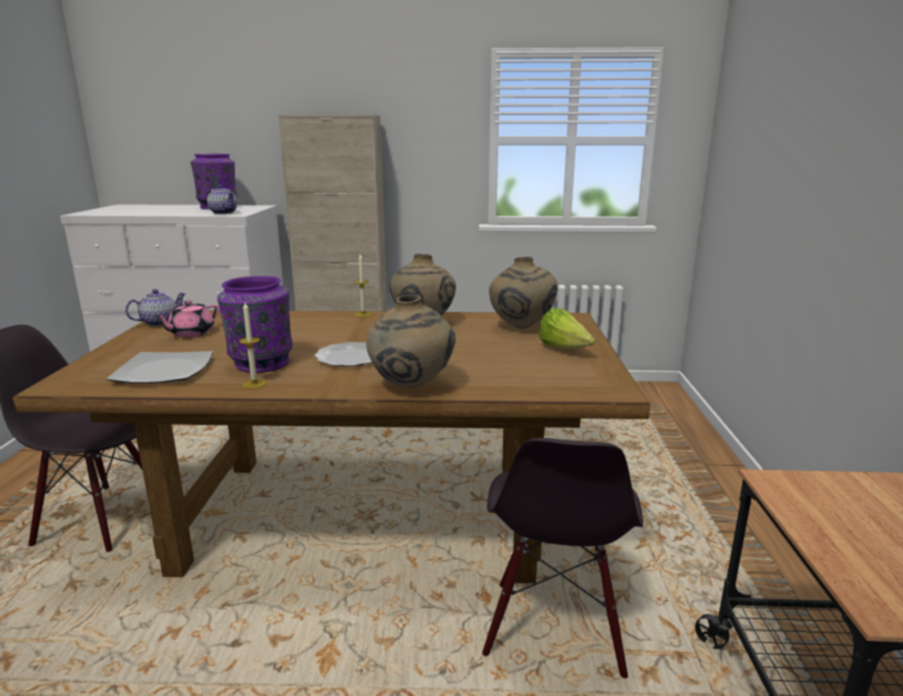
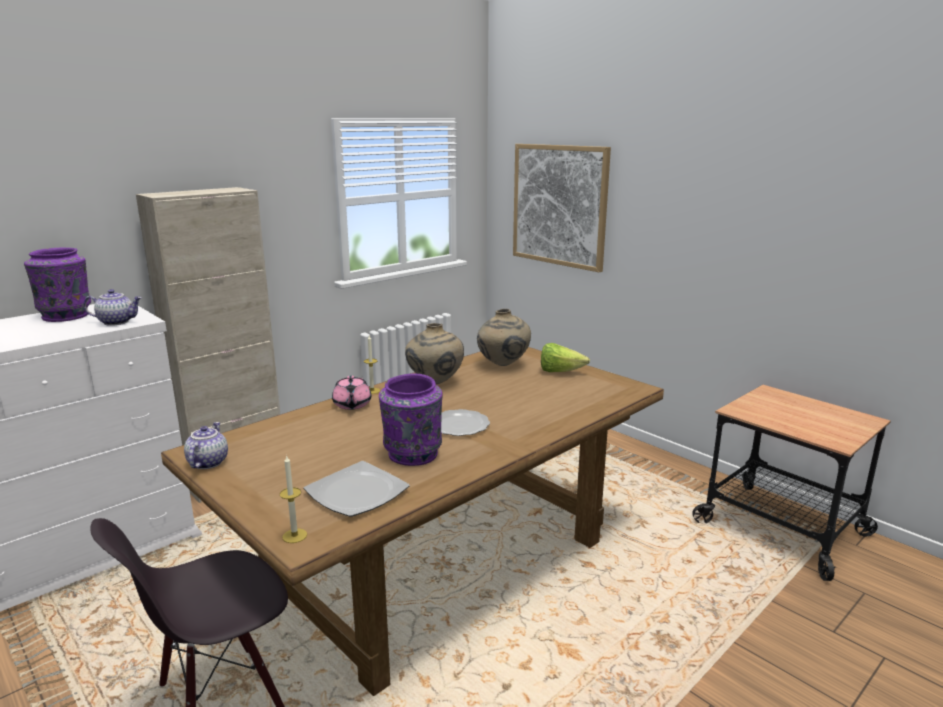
camera: 45 degrees left, 0 degrees up
pink teapot [154,300,219,337] -> pink teapot moved to [332,376,371,410]
candle [239,302,266,389] -> candle moved to [280,455,307,543]
beige vase [366,295,456,388] -> none
black chair [482,438,643,679] -> none
none -> picture [513,144,611,272]

